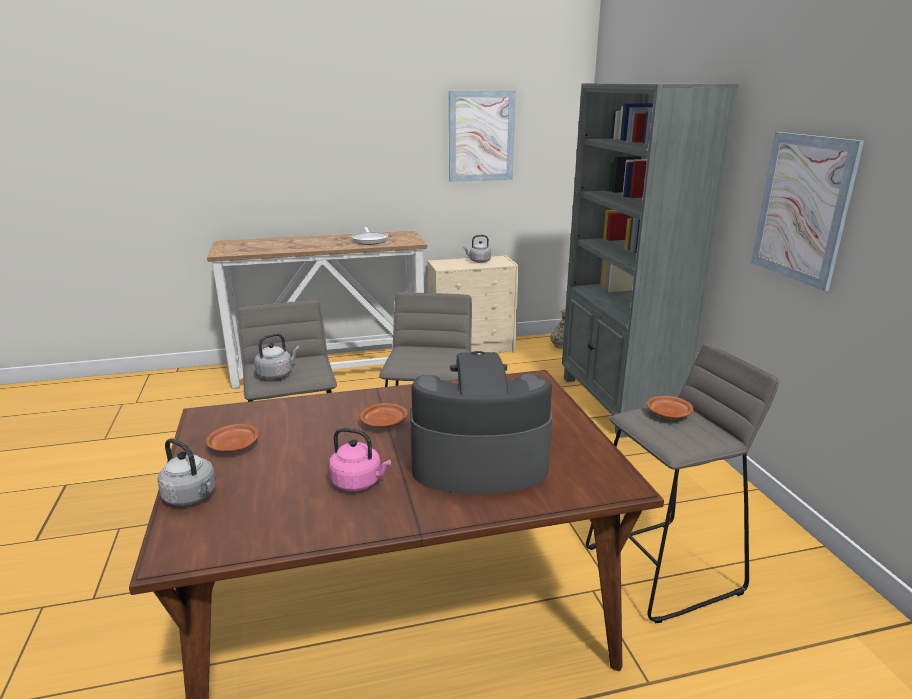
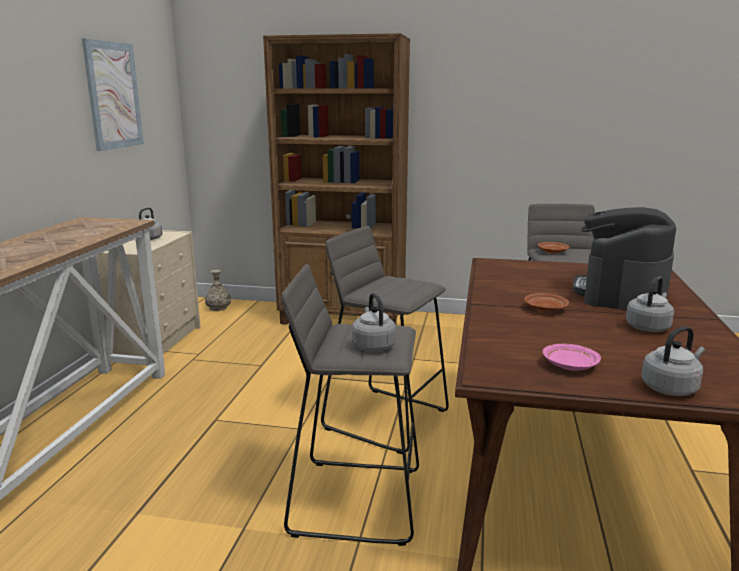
camera: 65 degrees left, 5 degrees down
brown plate [206,424,259,452] -> pink plate [543,344,601,371]
pink kettle [329,427,391,491] -> grey kettle [626,276,674,332]
frying pan [352,227,388,245] -> none
grey bookcase [562,83,739,438] -> brown bookcase [263,33,410,325]
picture [751,132,864,291] -> none

